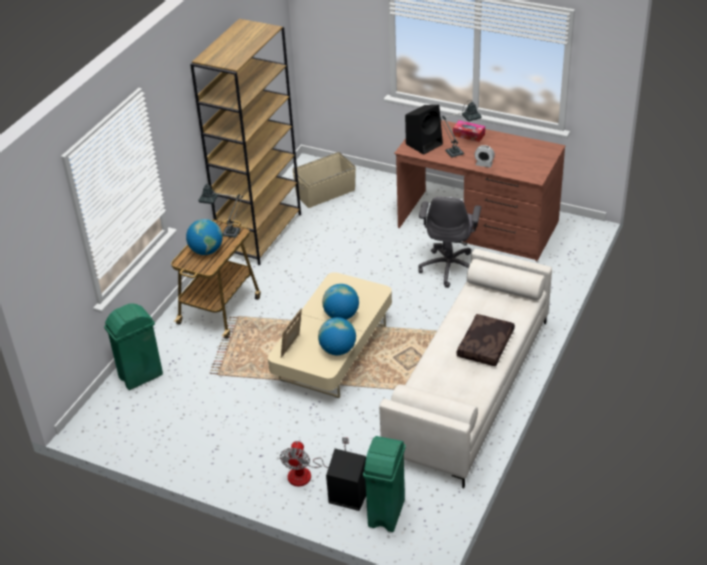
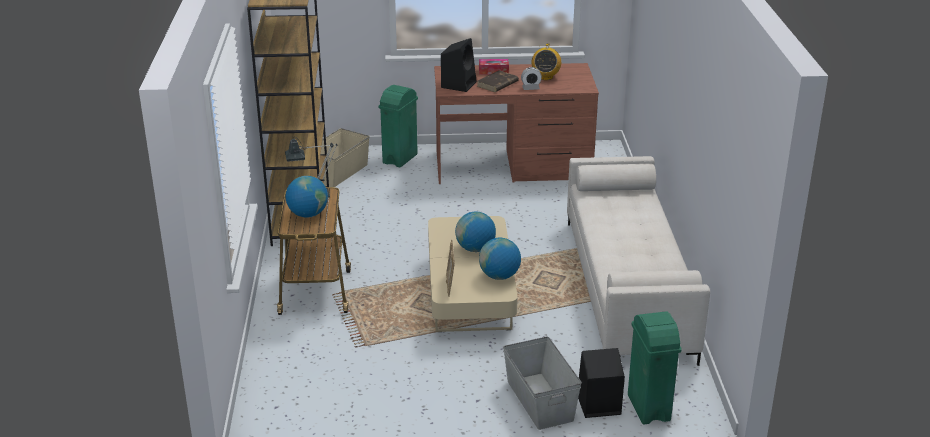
camera: 30 degrees left, 10 degrees down
green trash can [104,303,163,390] -> green trash can moved to [379,85,418,167]
fan [280,437,349,486] -> grey storage box [503,336,582,430]
grey office chair [418,197,481,288] -> none
table lamp [440,100,482,158] -> brown book [477,71,519,92]
brown pillow [456,314,515,366] -> none
none -> radio [532,43,561,80]

